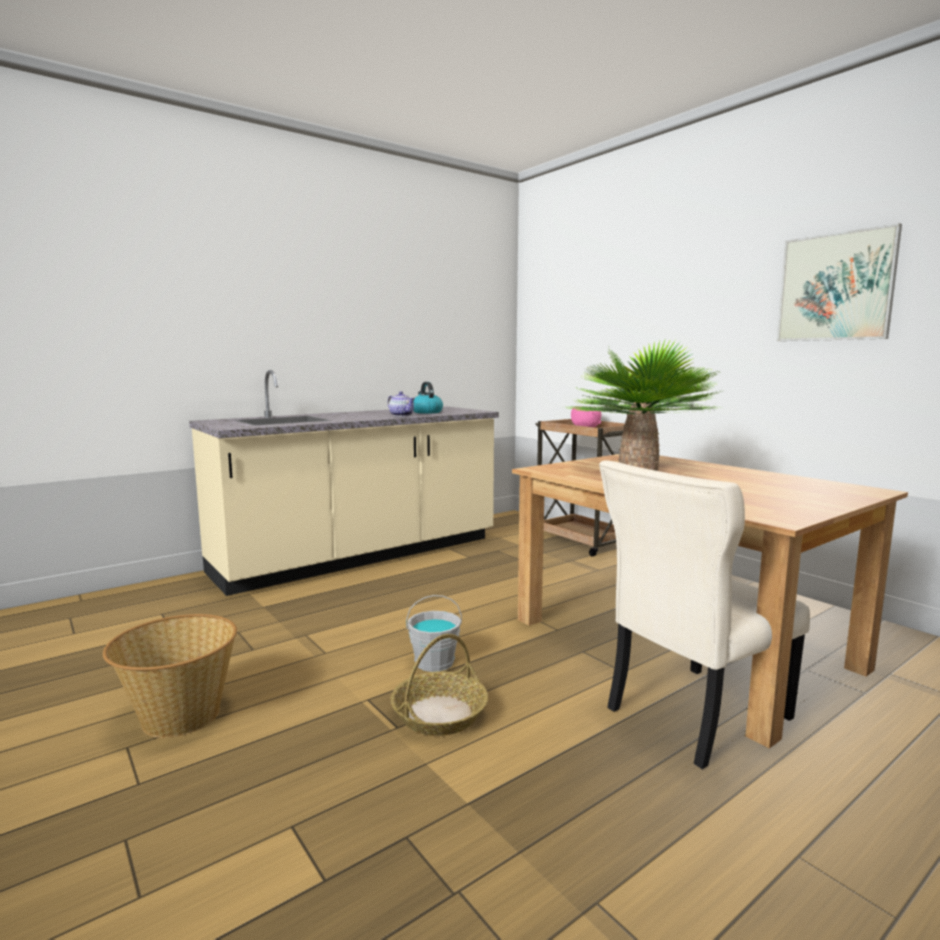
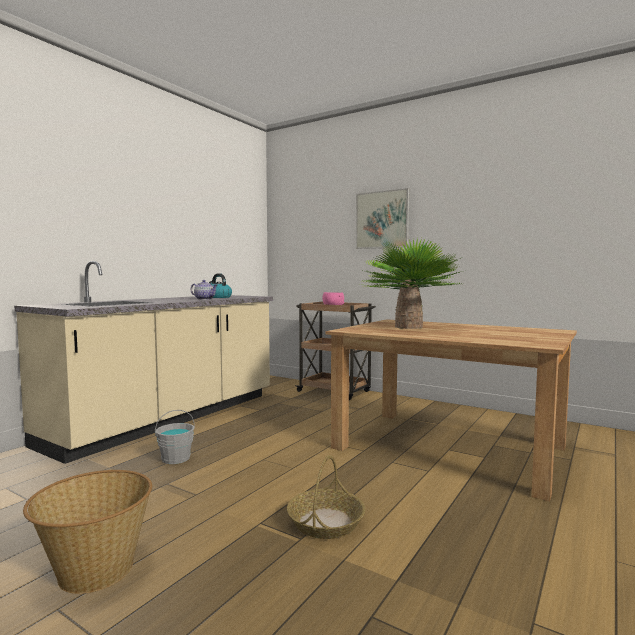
camera: 20 degrees left, 5 degrees down
grey bucket [406,595,462,672] -> grey bucket moved to [155,410,195,464]
beige chair [599,460,810,769] -> none
picture [776,223,902,341] -> picture moved to [356,188,409,249]

